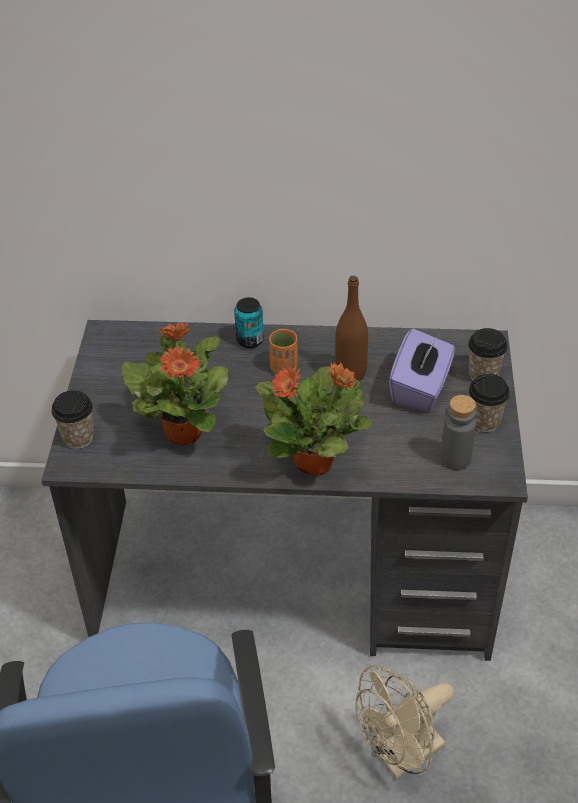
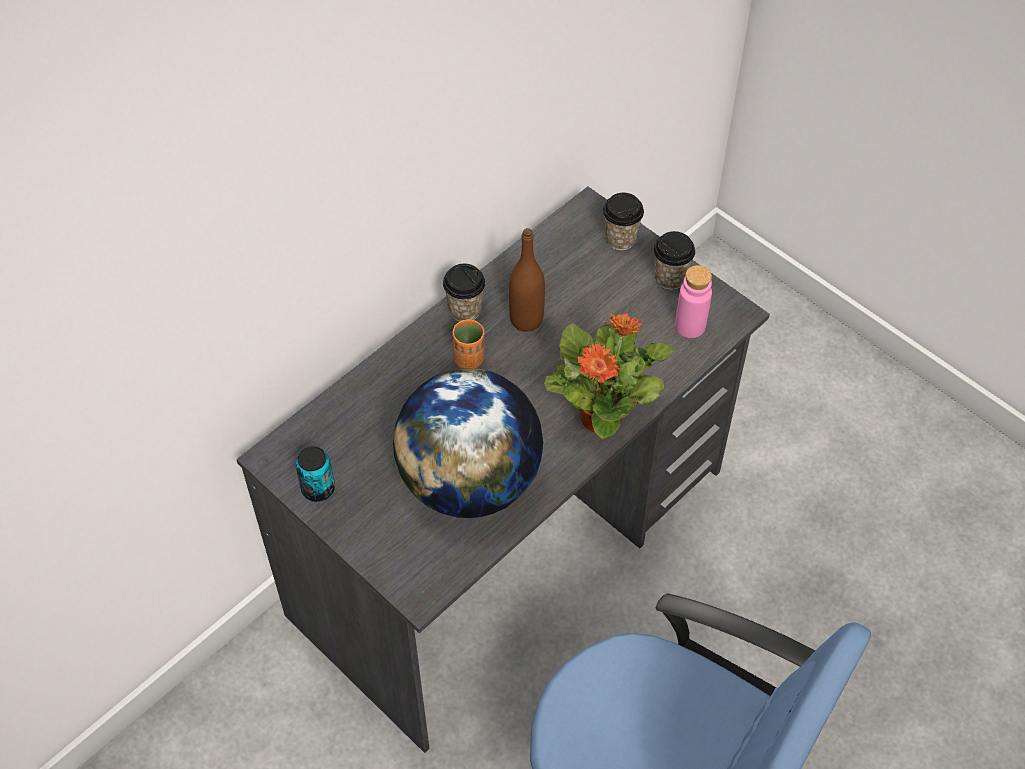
camera: 50 degrees left, 10 degrees up
cup [51,390,94,449] -> cup moved to [443,264,485,322]
potted plant [121,323,229,445] -> globe [393,368,543,518]
can [234,297,264,348] -> can moved to [295,446,335,502]
beige fan [355,665,454,779] -> none
purple tissue box [389,329,455,412] -> none
grey bottle [440,395,476,470] -> pink bottle [675,265,712,338]

